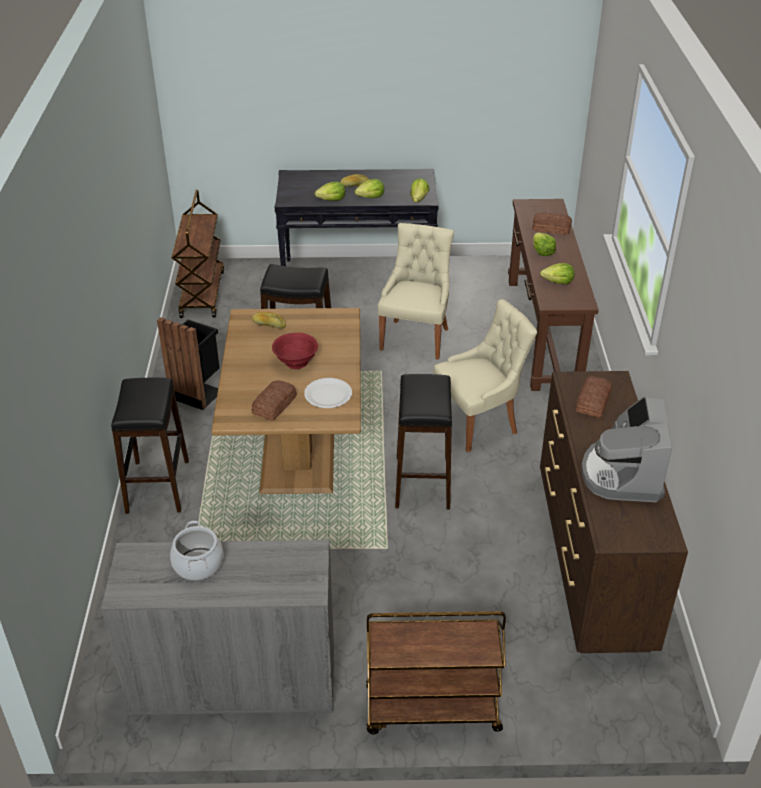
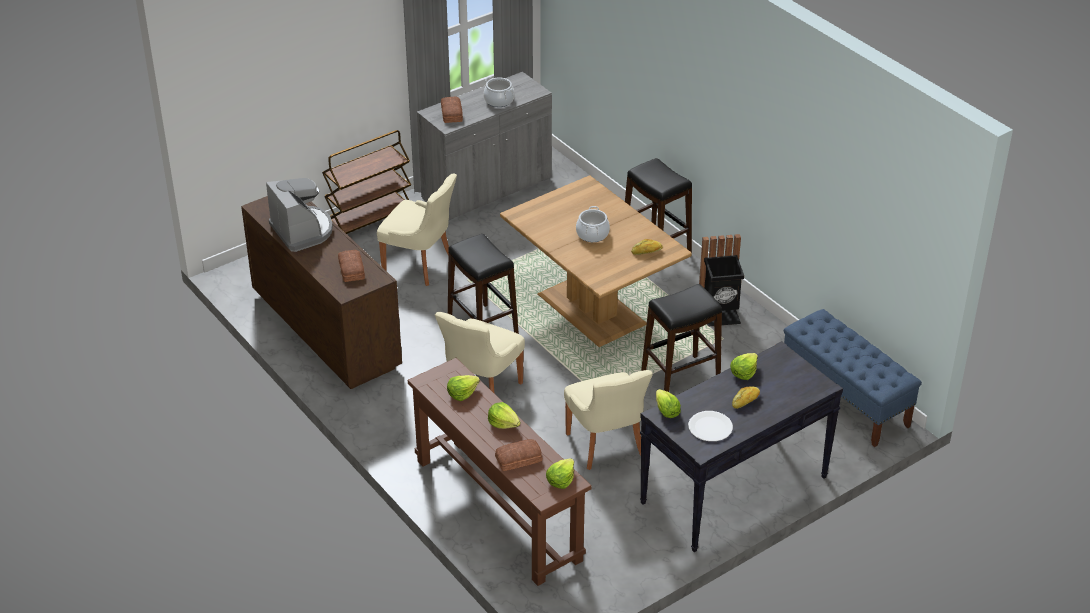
camera: 145 degrees right, 0 degrees up
brown cart [172,190,224,318] -> blue bench [784,309,922,447]
bread [251,380,297,421] -> bread moved to [441,97,463,123]
red bowl [272,333,318,369] -> cooking pot [576,206,610,242]
white plate [304,378,352,408] -> white plate moved to [688,411,733,441]
lettuce [354,179,384,198] -> lettuce moved to [546,458,574,489]
none -> beige chair [377,173,457,286]

